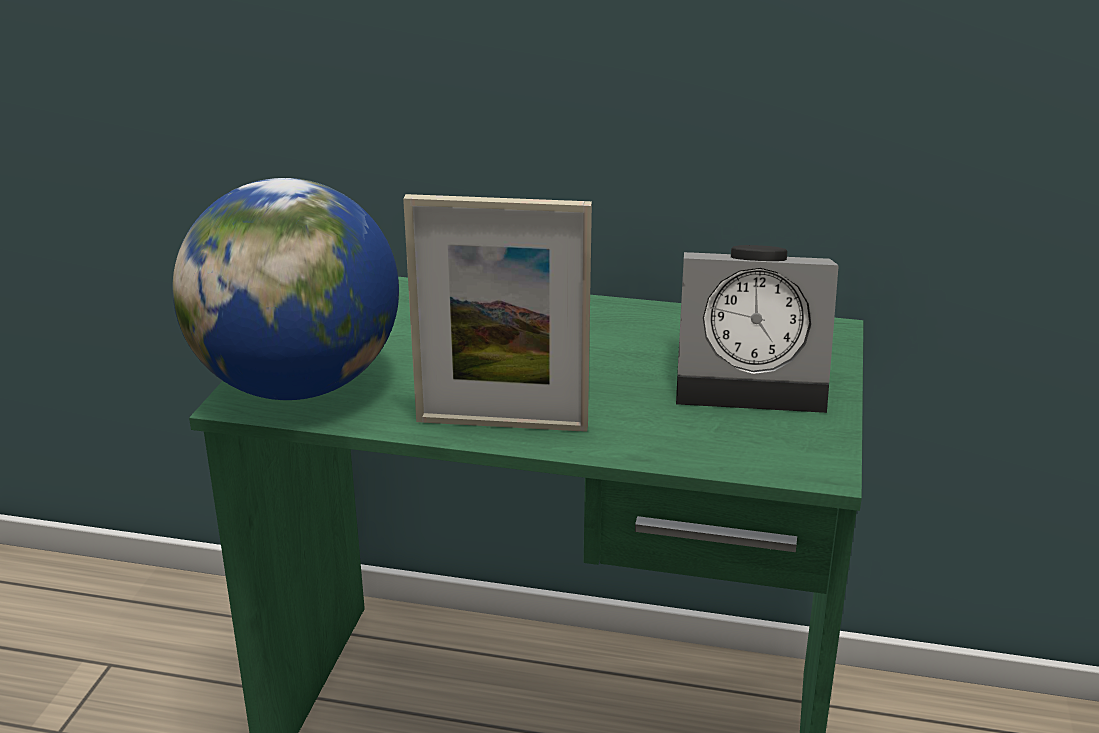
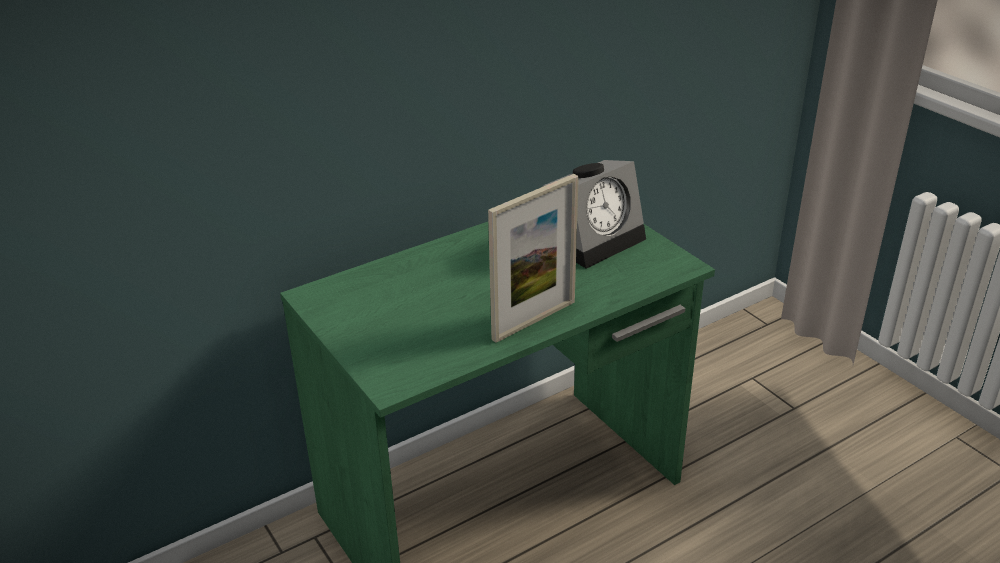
camera: 45 degrees left, 5 degrees up
globe [173,178,399,400] -> none

